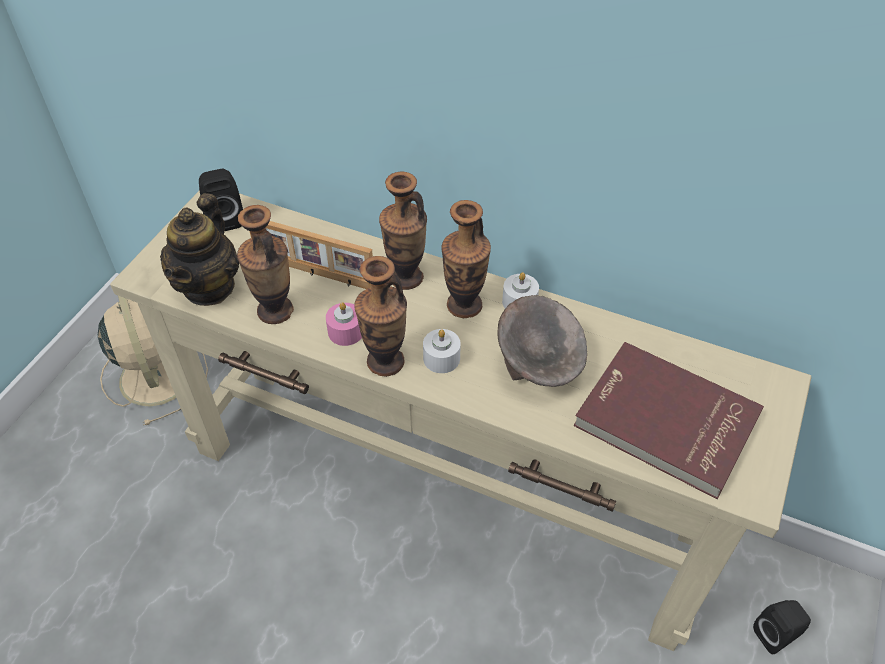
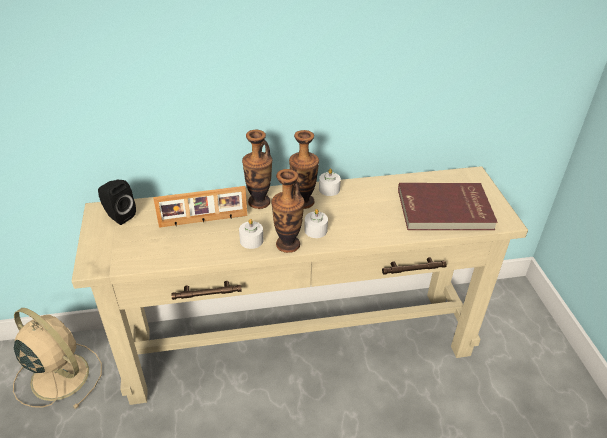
camera: 35 degrees left, 10 degrees down
teapot [160,193,239,306] -> none
vase [237,205,294,324] -> none
pink candle [326,302,362,346] -> white candle [239,219,263,249]
grey bowl [498,295,587,387] -> none
black speaker [753,600,811,654] -> none

